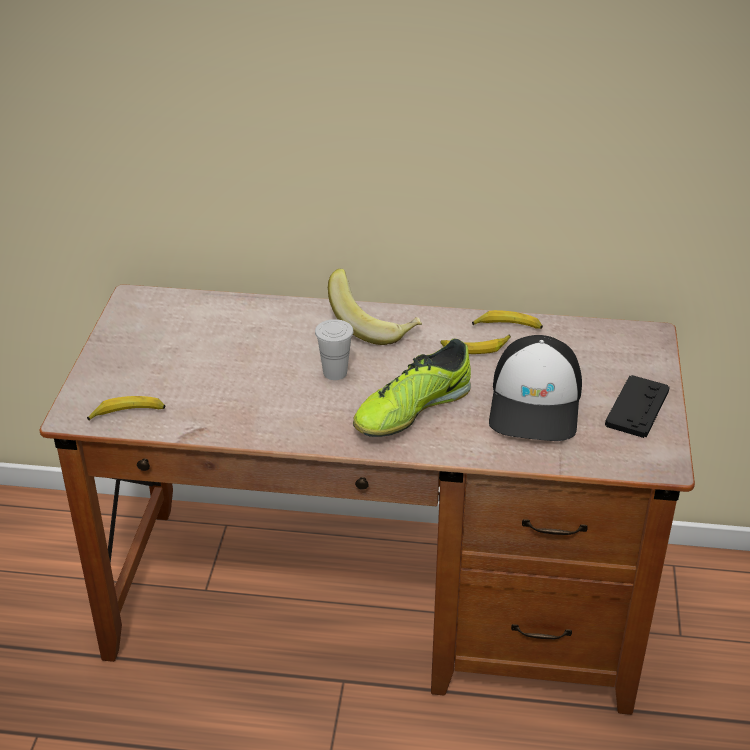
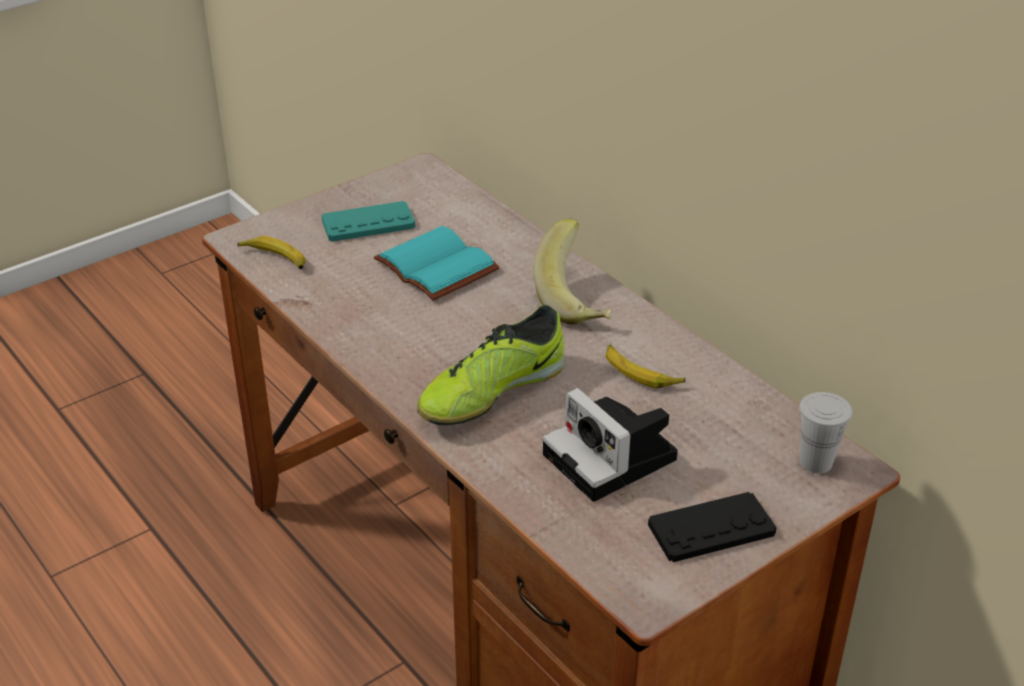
camera: 45 degrees right, 0 degrees up
white cup [315,319,353,380] -> white cup moved to [799,392,852,473]
shoe [353,339,471,437] -> shoe turned 45 degrees counterclockwise [417,305,564,425]
banana [472,310,543,329] -> none
cap [489,335,582,441] -> camera [543,388,678,502]
none -> turquoise game controller [321,201,415,242]
none -> turquoise book [374,226,500,301]

